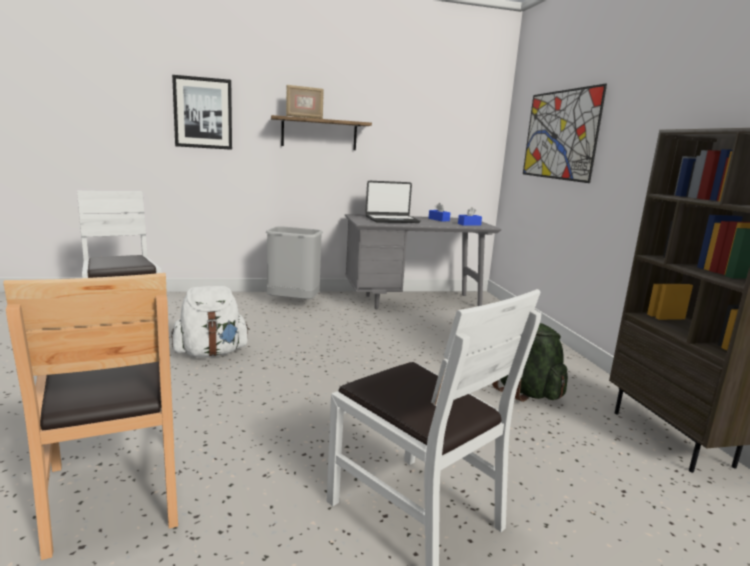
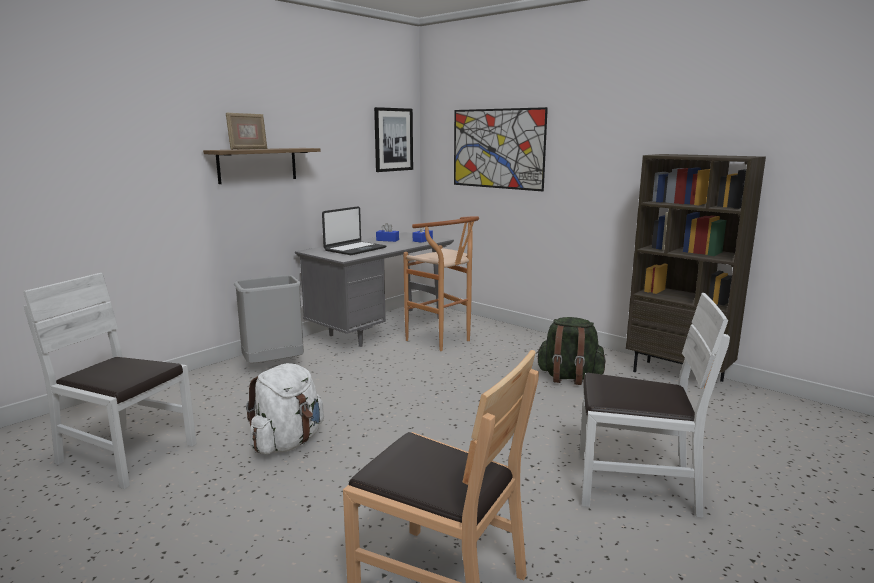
camera: 35 degrees left, 0 degrees up
picture [172,75,232,150] -> picture moved to [374,107,413,172]
none -> brown stool [403,216,479,351]

